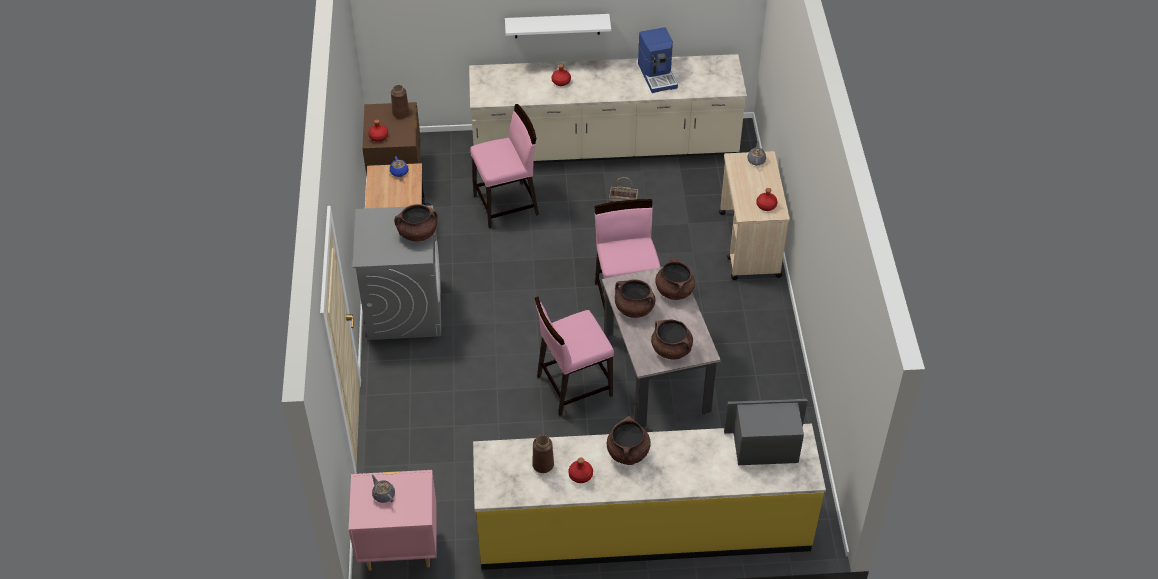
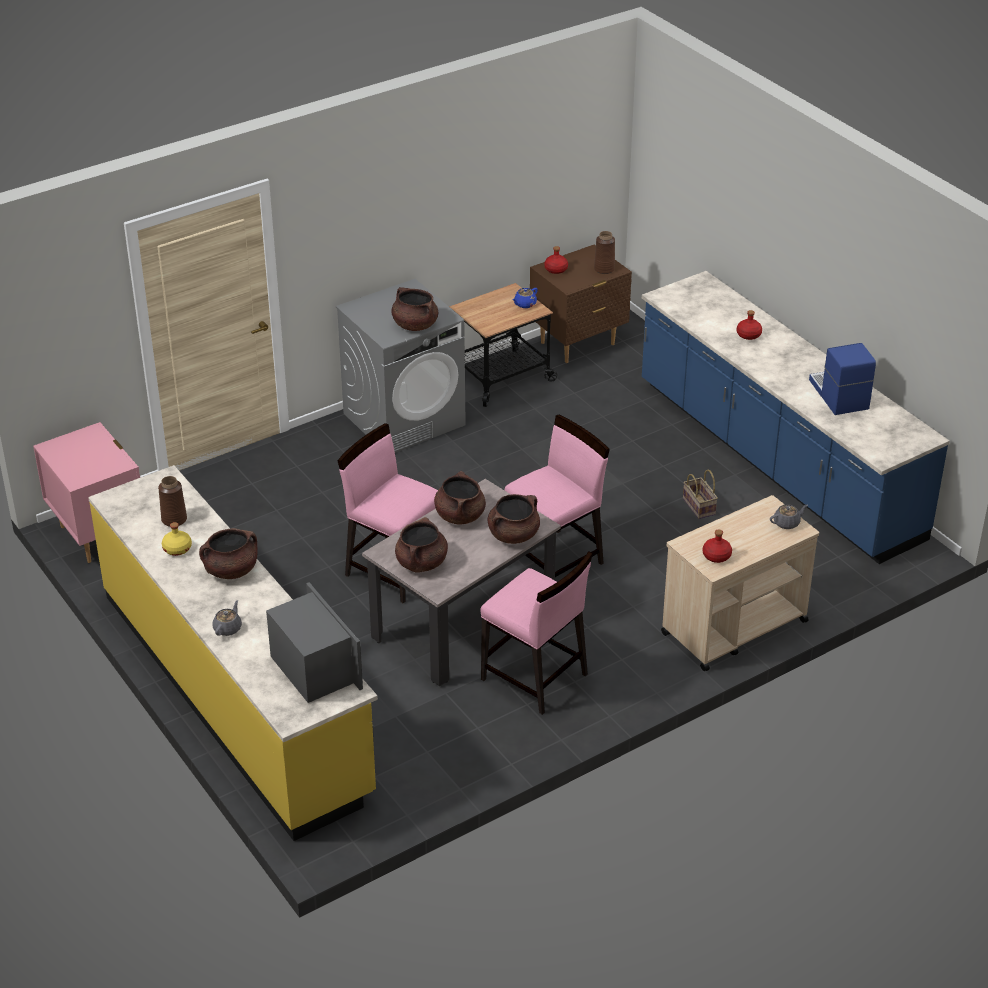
camera: 60 degrees right, 10 degrees down
grey teapot [372,474,395,503] -> grey teapot moved to [212,600,242,636]
beige counter [469,54,747,163] -> blue counter [642,271,950,564]
pink chair [470,104,539,228] -> pink chair moved to [480,551,593,715]
white shelf [505,14,611,38] -> none
red bottle [568,457,593,483] -> yellow bottle [162,522,192,556]
coffee machine [638,27,678,93] -> coffee machine turned 120 degrees clockwise [809,343,876,415]

